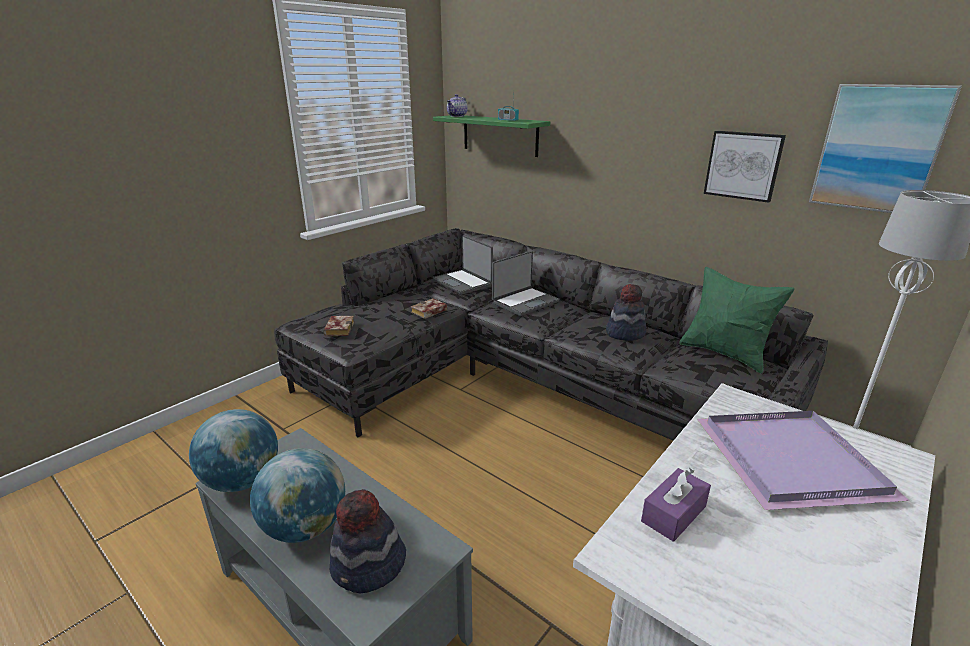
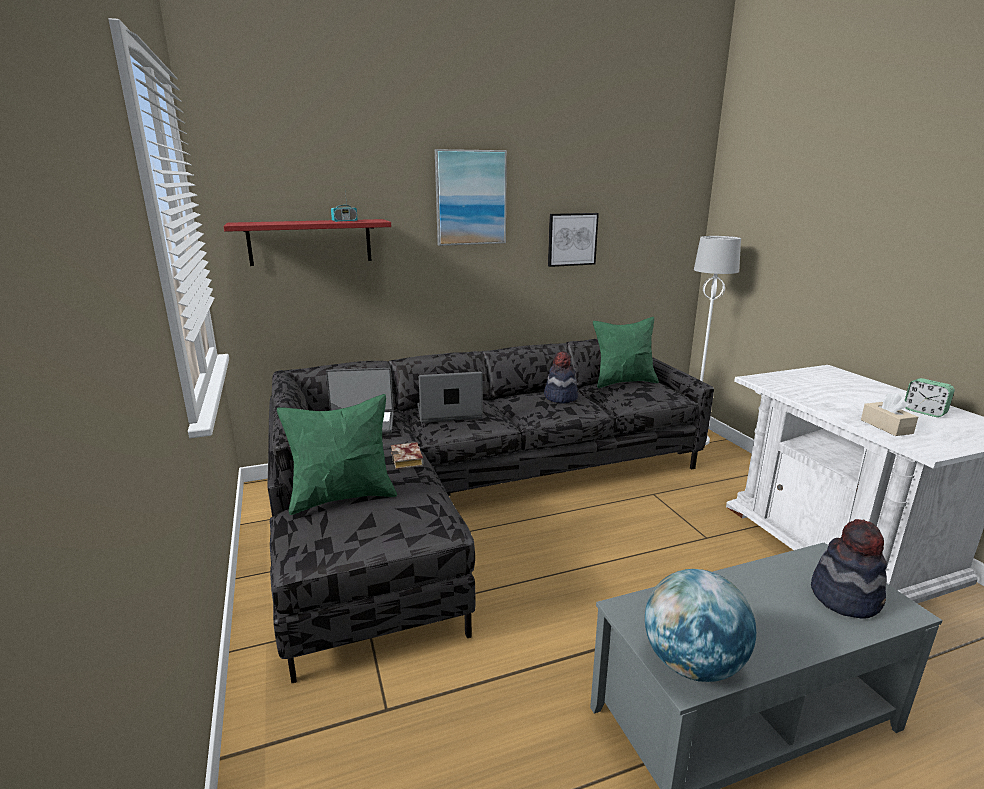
camera: 60 degrees left, 5 degrees down
globe [250,448,345,543] -> none
book [324,316,354,336] -> none
green shelf [433,115,550,157] -> red shelf [223,219,391,266]
teapot [447,94,468,117] -> none
laptop [492,251,559,316] -> laptop turned 90 degrees counterclockwise [418,372,483,423]
purple tissue box [641,468,711,542] -> beige tissue box [861,393,918,436]
purple tray [697,411,909,510] -> none
picture [809,84,962,213] -> picture moved to [435,149,507,246]
none -> green pillow [277,394,397,515]
none -> alarm clock [905,378,955,417]

